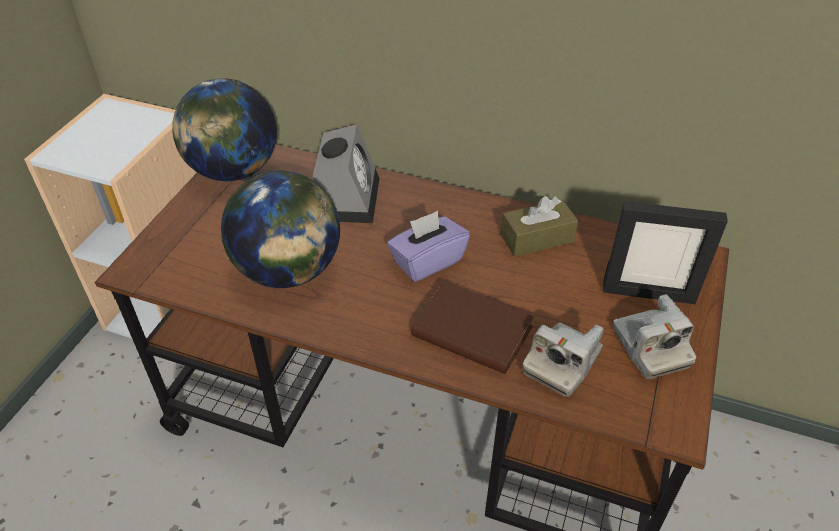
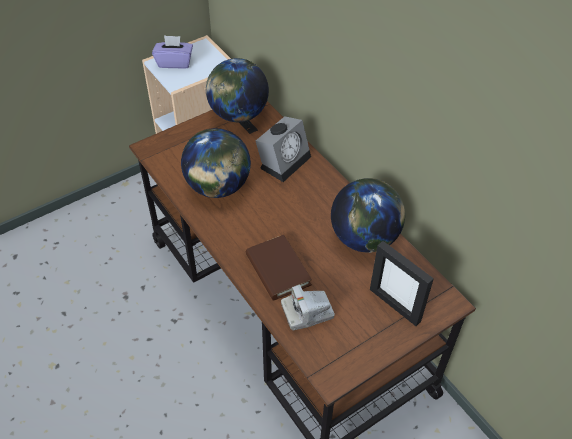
camera: 35 degrees right, 5 degrees up
purple tissue box [387,211,470,282] -> purple tissue box moved to [152,35,193,69]
brown tissue box [500,196,578,257] -> globe [331,178,405,253]
camera [613,294,696,379] -> none

